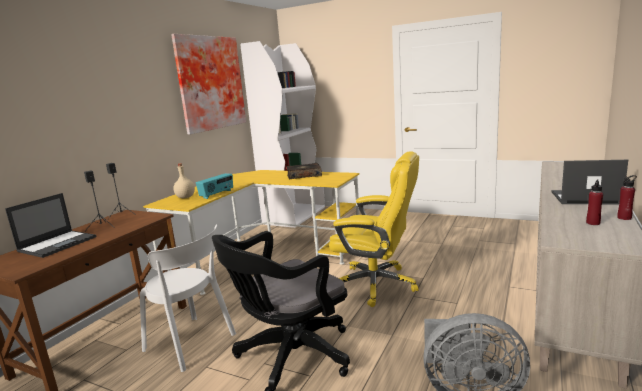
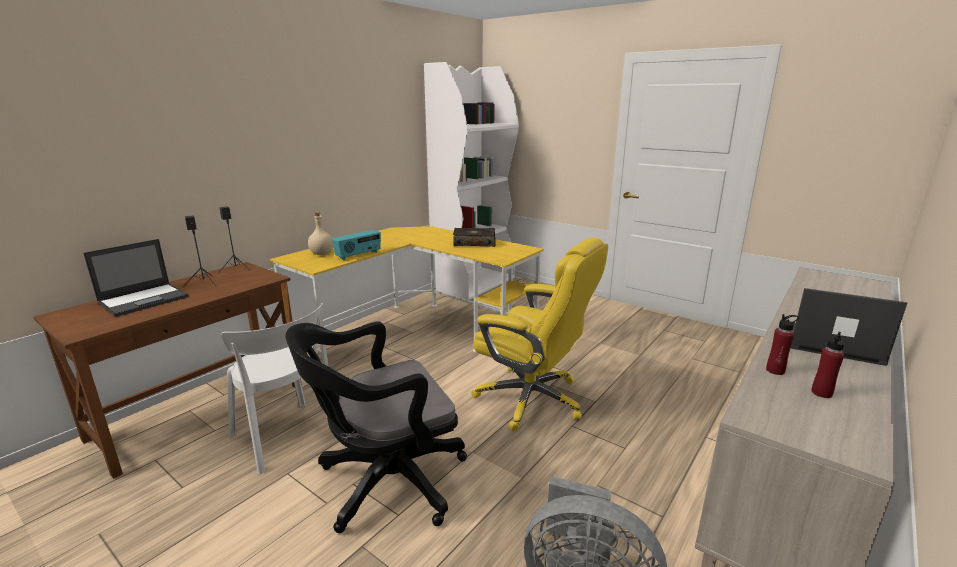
camera: 10 degrees right, 5 degrees up
picture [171,34,246,135] -> none
red bottle [617,175,637,220] -> red bottle moved to [766,314,799,375]

